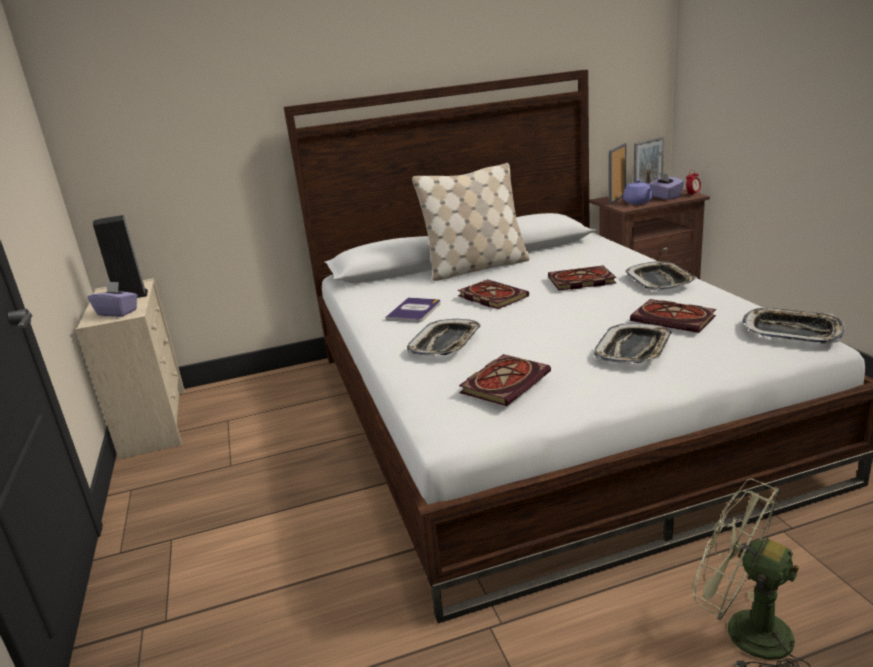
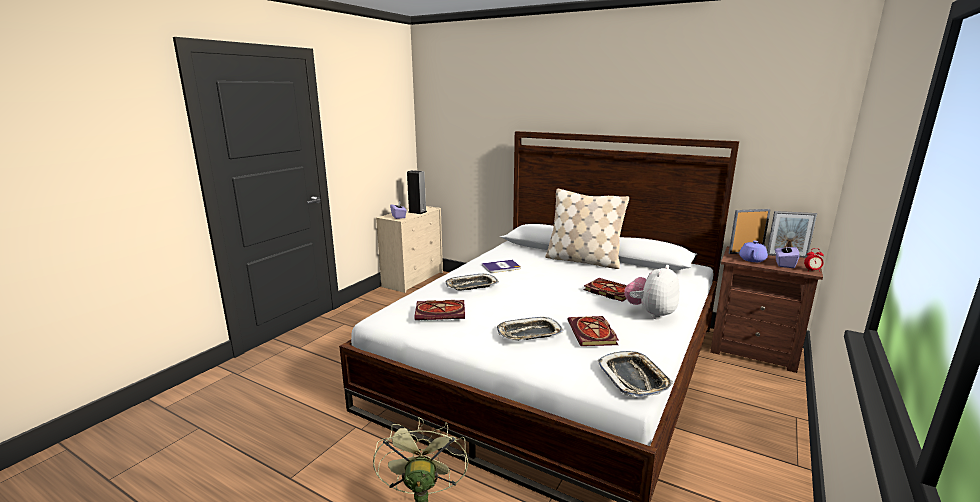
camera: 45 degrees right, 5 degrees down
book [457,279,529,309] -> none
tray [626,261,697,291] -> plush toy [624,265,679,319]

